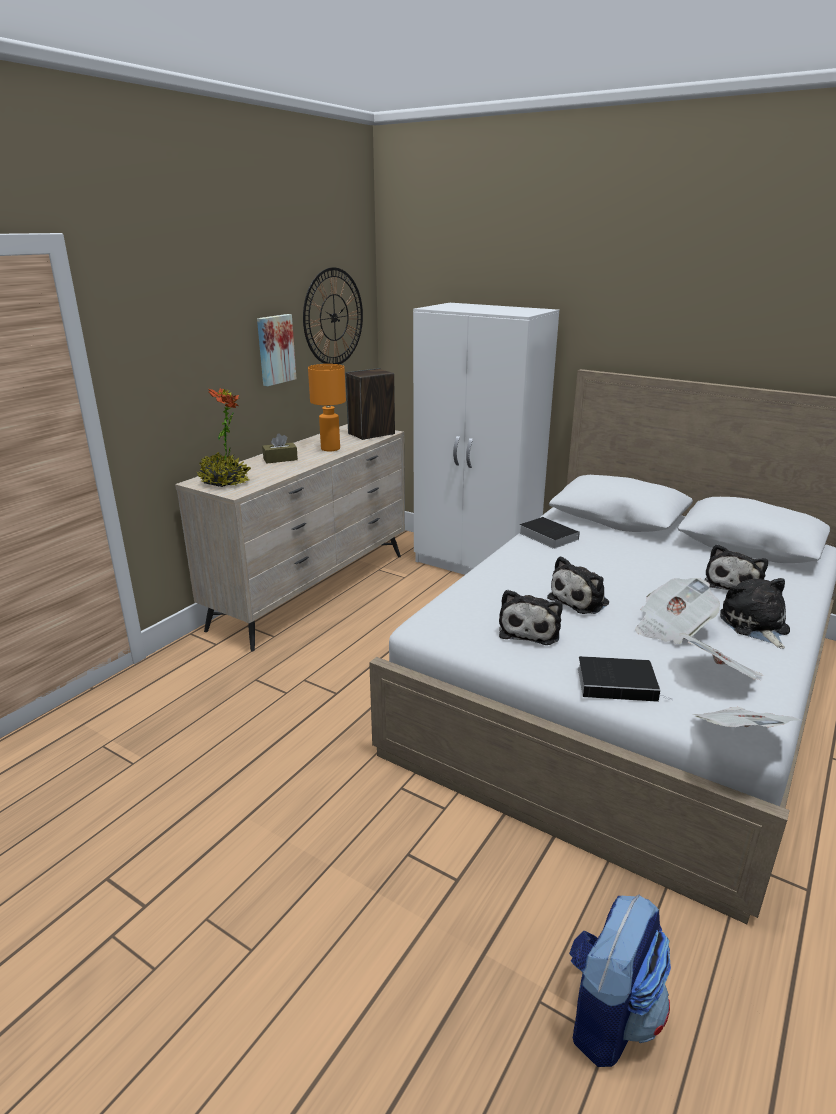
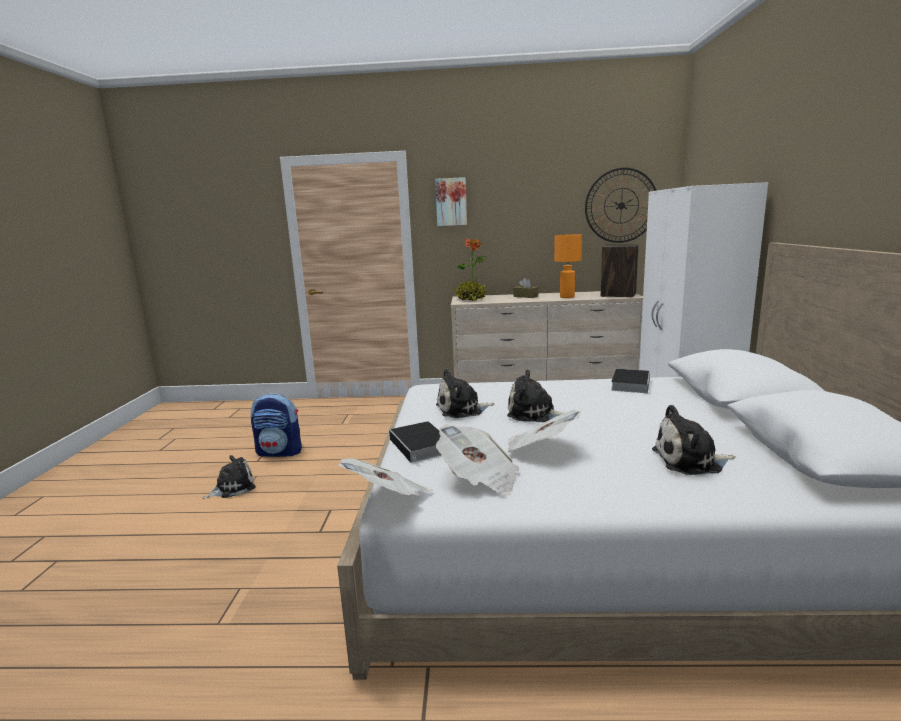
camera: 60 degrees right, 10 degrees down
picture [257,314,297,386] -> picture moved to [435,177,467,226]
backpack [569,894,671,1067] -> backpack moved to [251,393,302,457]
plush toy [720,578,790,649] -> plush toy moved to [202,455,256,499]

